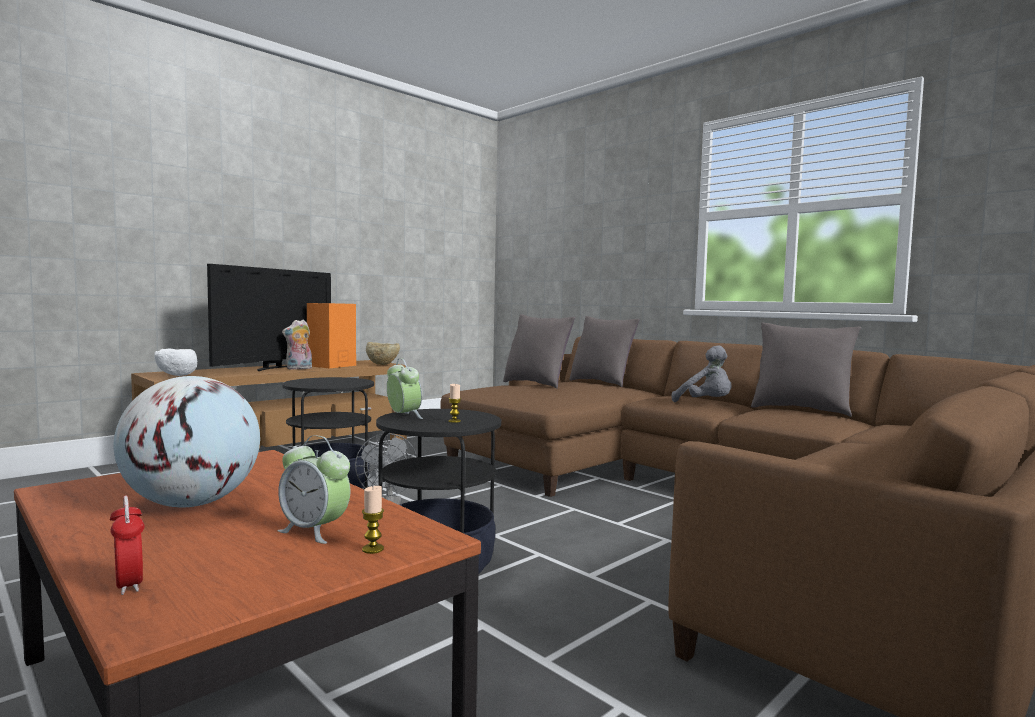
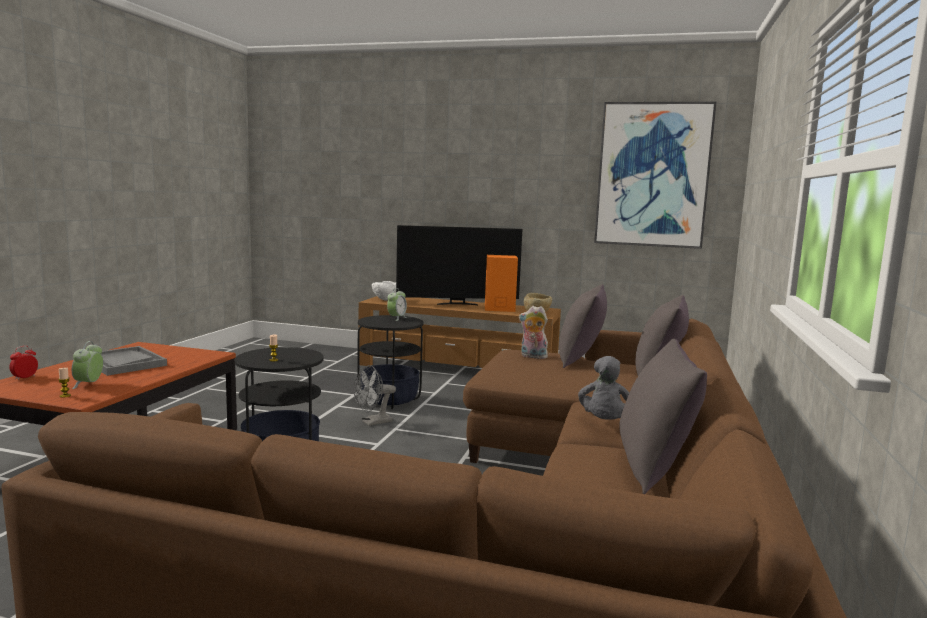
camera: 60 degrees right, 5 degrees up
globe [114,376,260,507] -> grey tray [101,346,167,376]
plush toy [282,320,312,370] -> plush toy moved to [519,306,548,359]
alarm clock [387,358,423,419] -> alarm clock moved to [387,288,407,321]
none -> picture [594,102,717,249]

